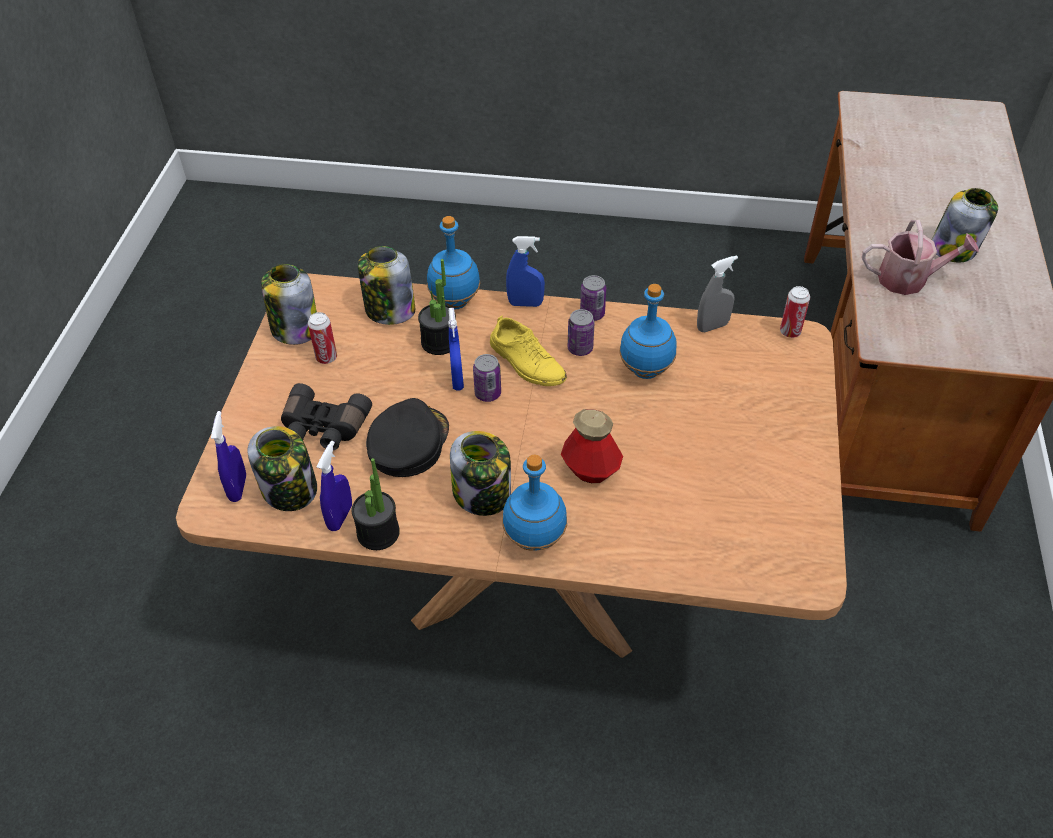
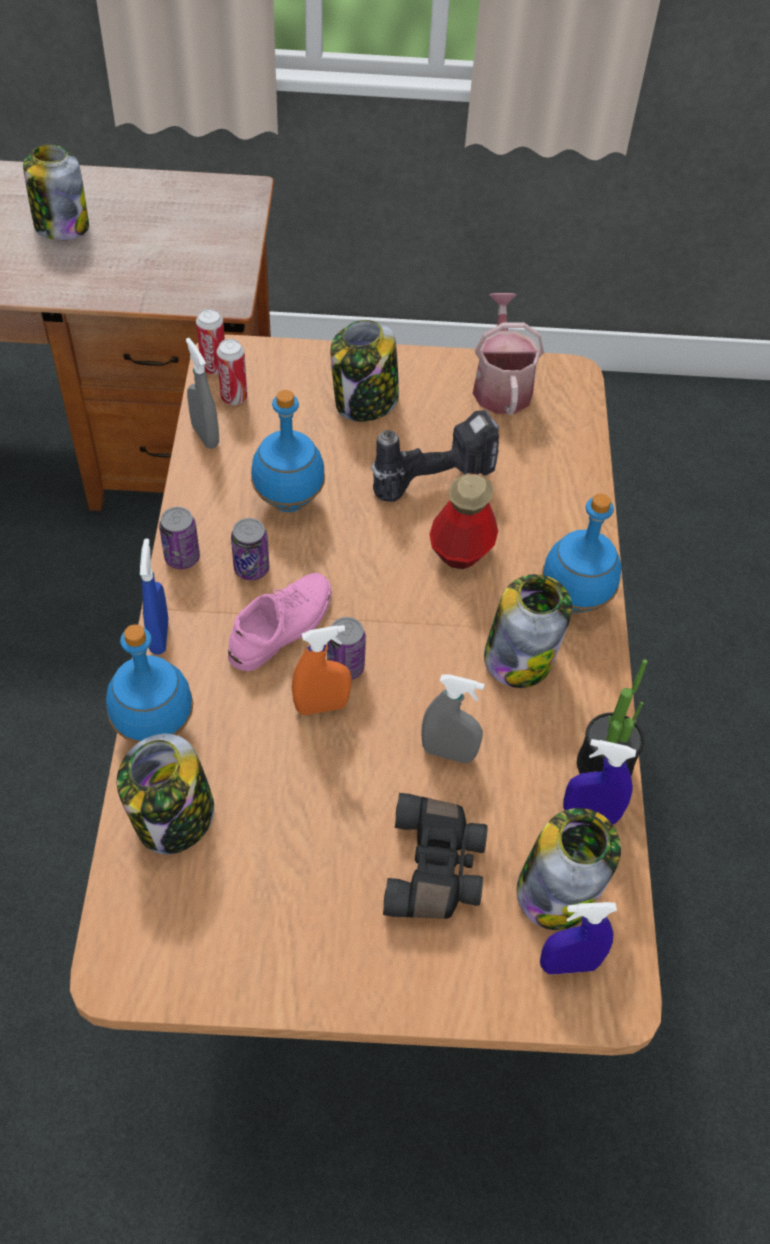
camera: 100 degrees left, 5 degrees up
jar [261,264,317,345] -> jar moved to [331,320,399,422]
can [308,312,337,364] -> can moved to [217,339,247,405]
black cap [366,398,449,477] -> grey spray bottle [421,675,485,763]
potted plant [418,259,456,355] -> none
blue spray bottle [448,308,464,391] -> orange spray bottle [292,625,352,715]
yellow shoe [490,315,567,386] -> pink shoe [228,573,331,671]
watering can [862,220,979,295] -> watering can moved to [473,293,544,415]
none -> power drill [372,410,499,502]

